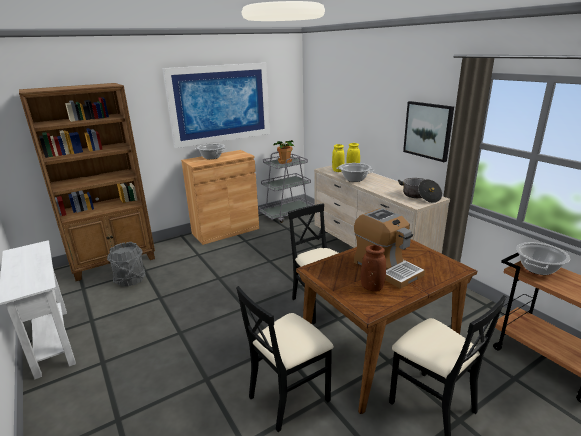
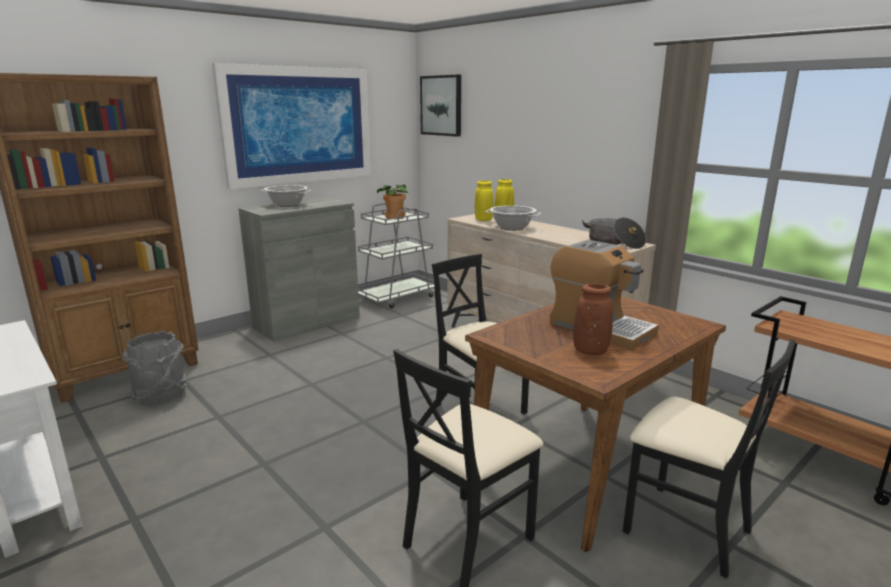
camera: 10 degrees left, 5 degrees down
brown cabinet [181,150,259,245] -> grey cabinet [238,197,360,341]
picture [403,101,454,162] -> picture moved to [420,75,461,137]
cooking pot [516,242,570,275] -> none

